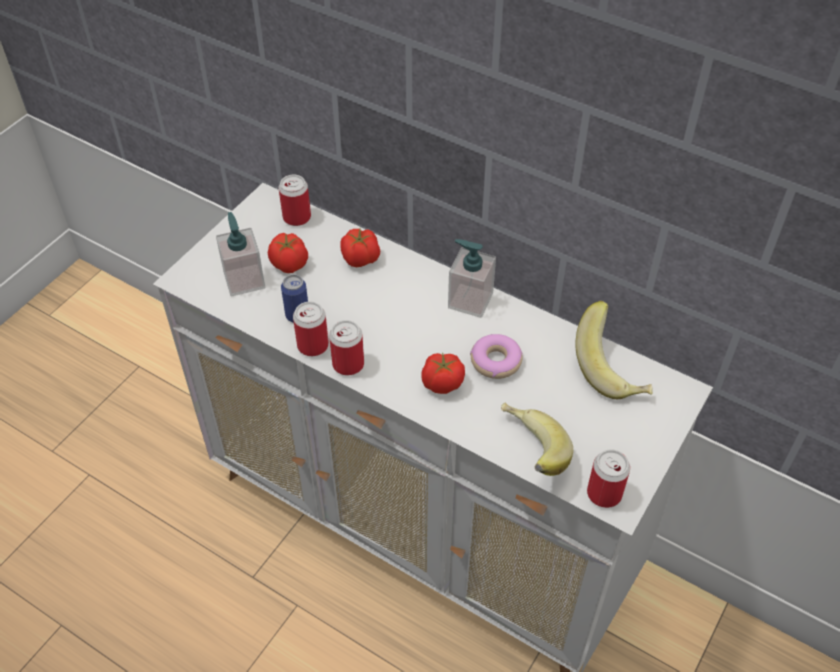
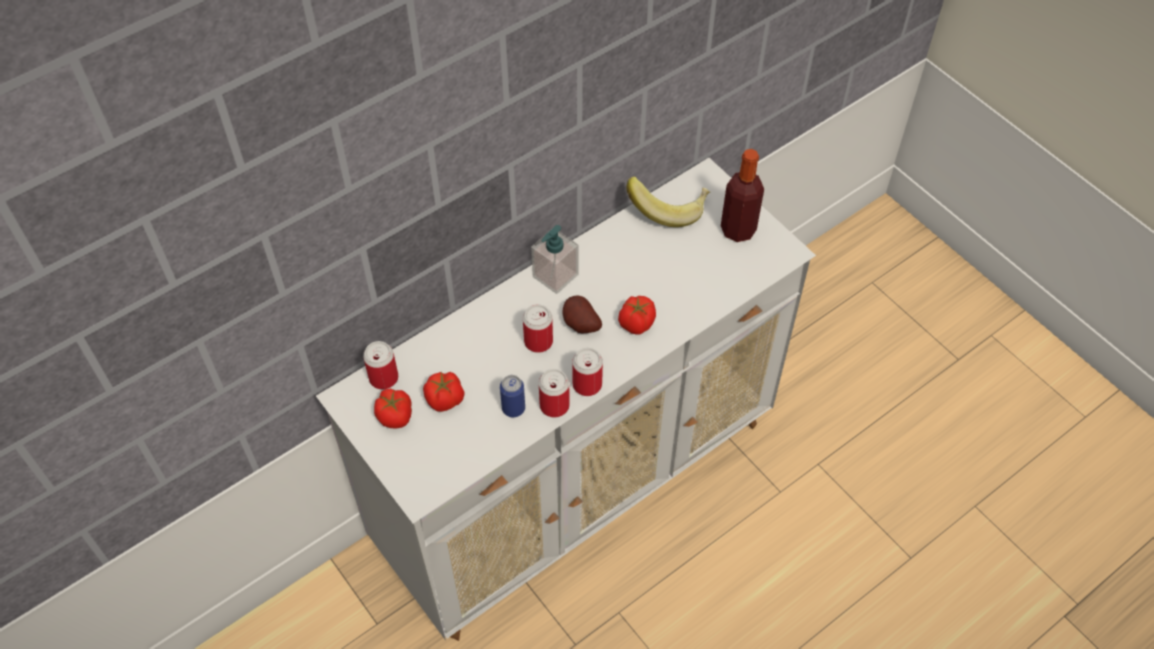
camera: 70 degrees left, 5 degrees up
soap dispenser [216,212,265,297] -> none
tomato [340,228,380,267] -> tomato moved to [374,389,412,429]
donut [470,334,523,379] -> none
banana [501,403,573,476] -> none
can [587,449,630,508] -> can moved to [523,304,553,353]
none -> potato [562,295,602,334]
none -> bottle [721,149,764,242]

